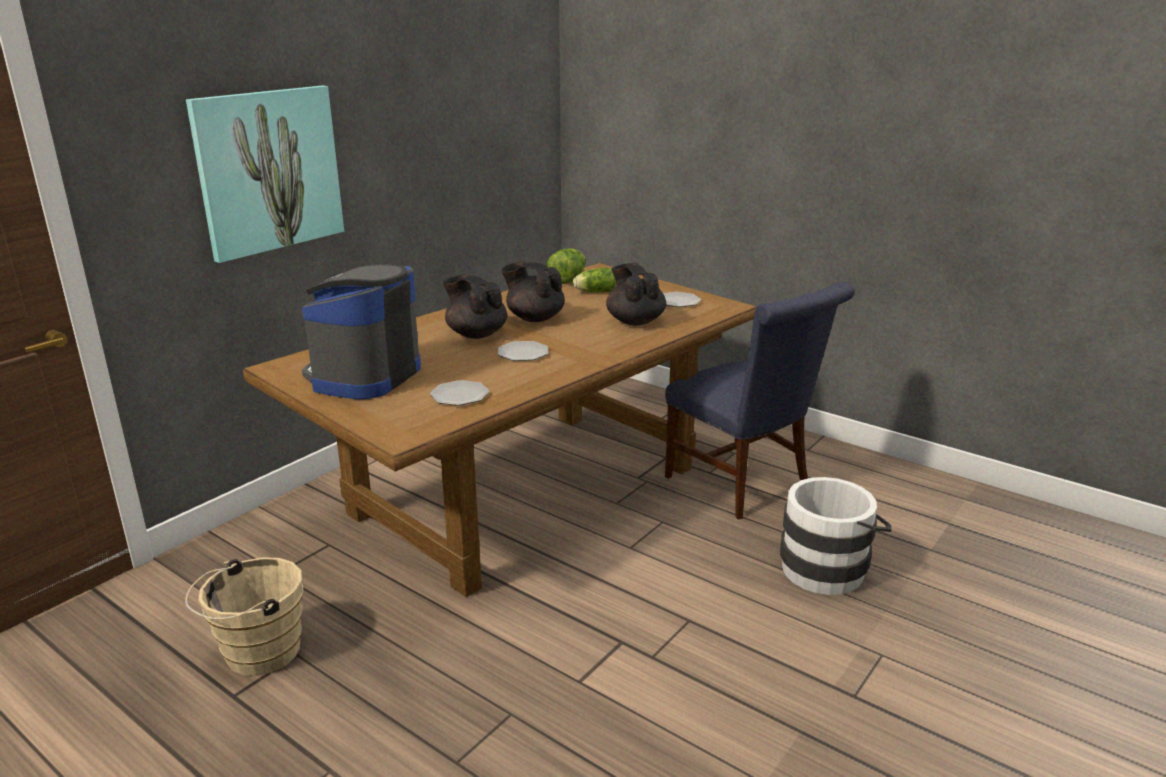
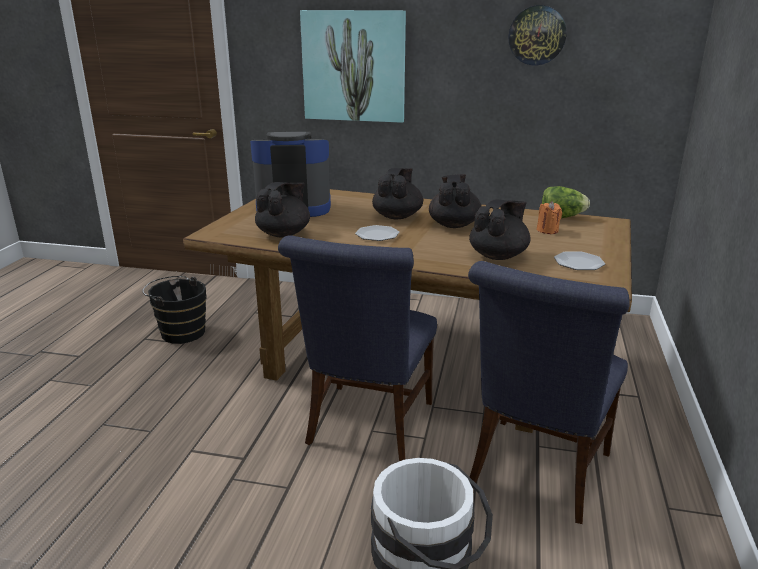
camera: 65 degrees right, 0 degrees up
beige bucket [185,557,303,676] -> black bucket [142,276,207,344]
plate [430,380,489,406] -> black teapot [255,182,310,237]
lettuce [573,268,616,292] -> orange candle [537,201,562,234]
none -> blue chair [278,235,437,461]
none -> wall clock [509,5,566,65]

